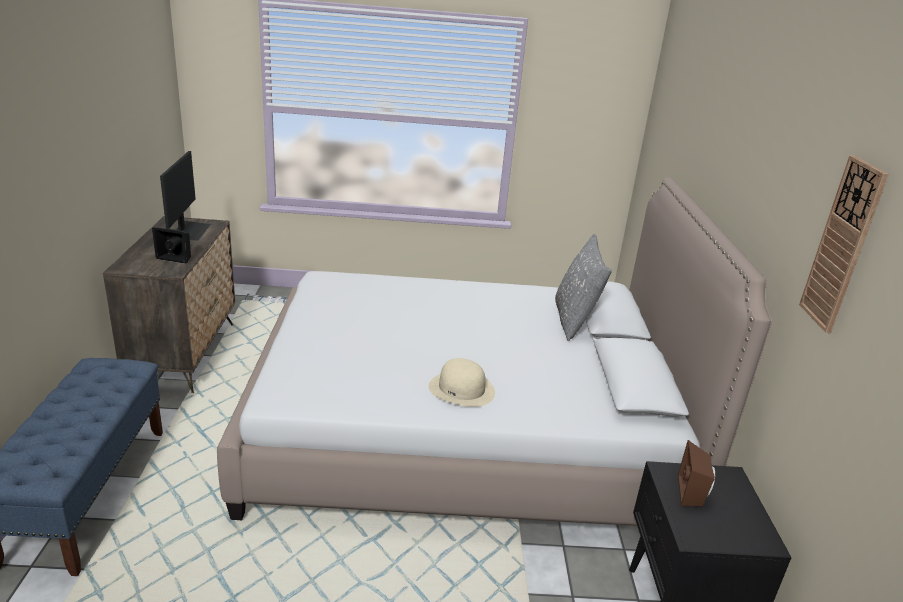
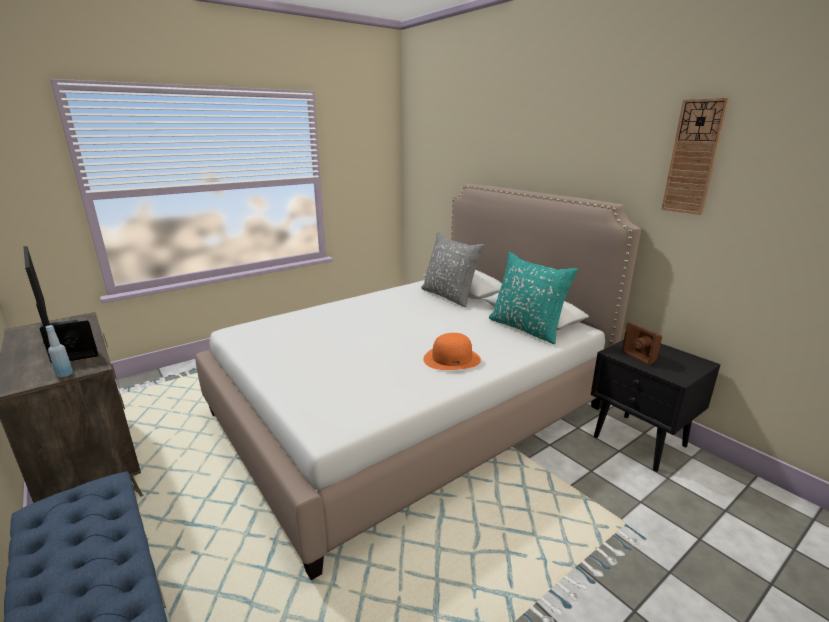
camera: 35 degrees left, 5 degrees down
beige hat [429,358,495,407] -> orange hat [423,333,481,370]
none -> blue bottle [45,325,73,377]
none -> turquoise pillow [489,252,578,344]

